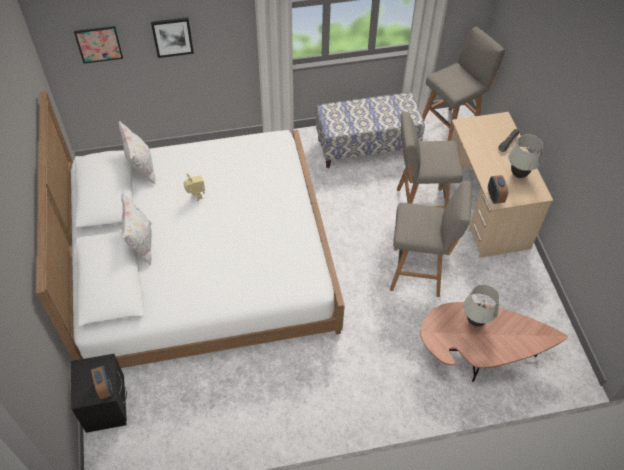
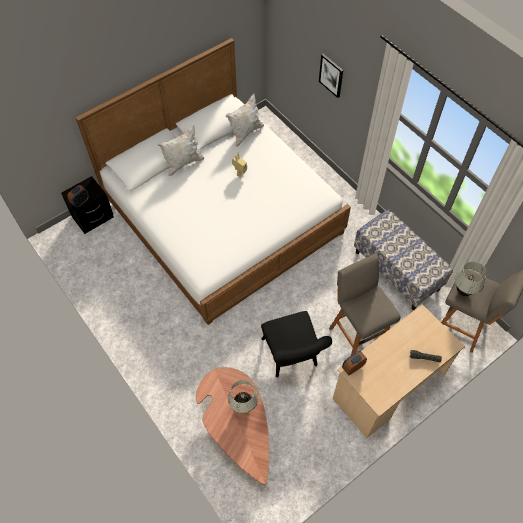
camera: 65 degrees right, 5 degrees up
picture [74,26,123,64] -> none
grey stool [390,181,471,297] -> black chair [261,311,332,378]
white table lamp [508,134,543,178] -> white table lamp moved to [454,261,487,296]

